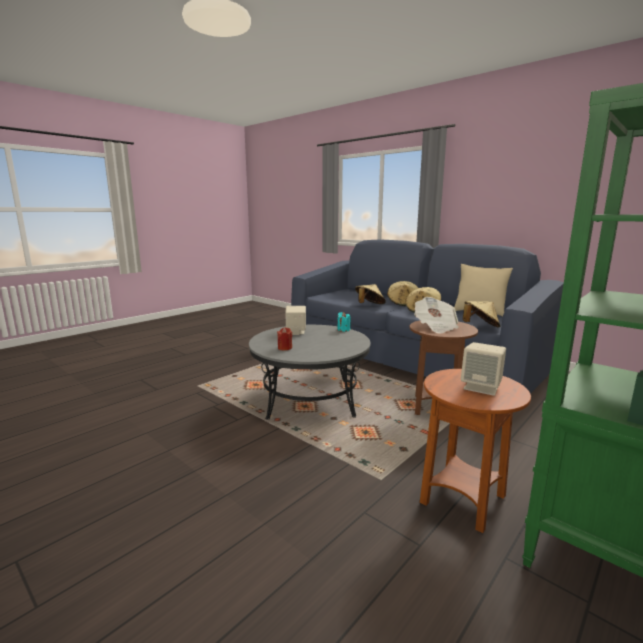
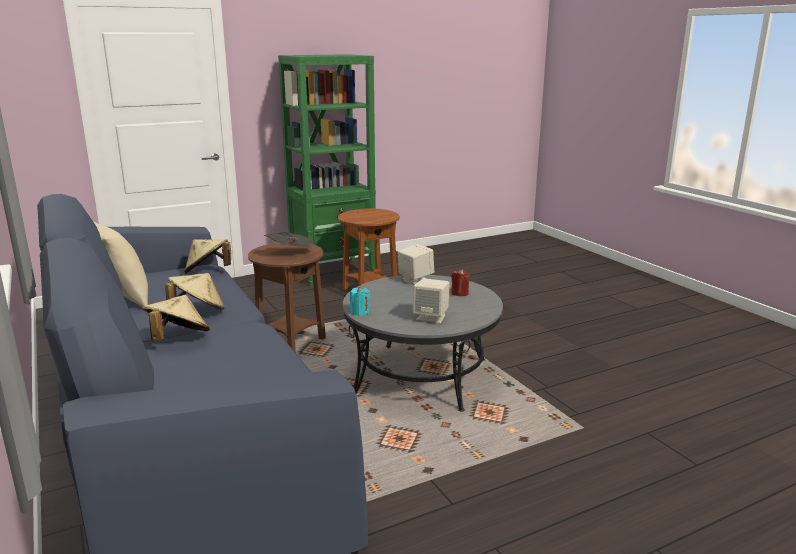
camera: 160 degrees left, 5 degrees up
beige hat [355,284,386,304] -> none
beige speaker [461,342,506,396] -> beige speaker moved to [398,244,434,284]

